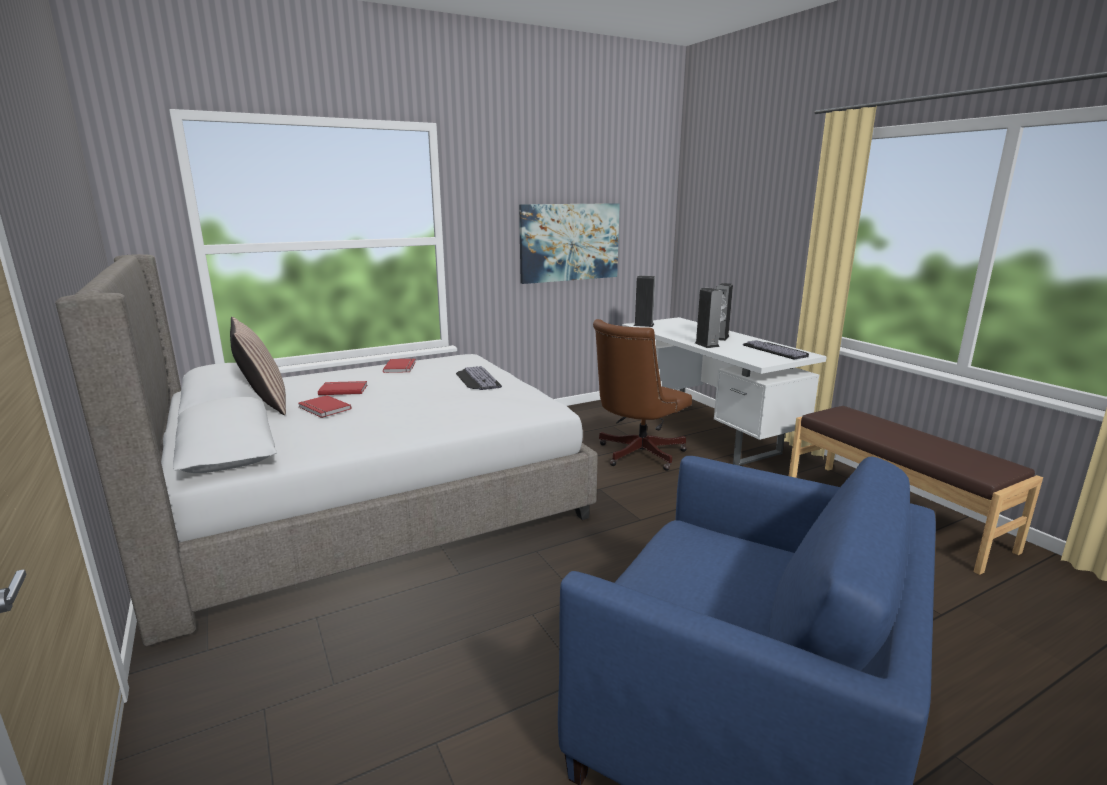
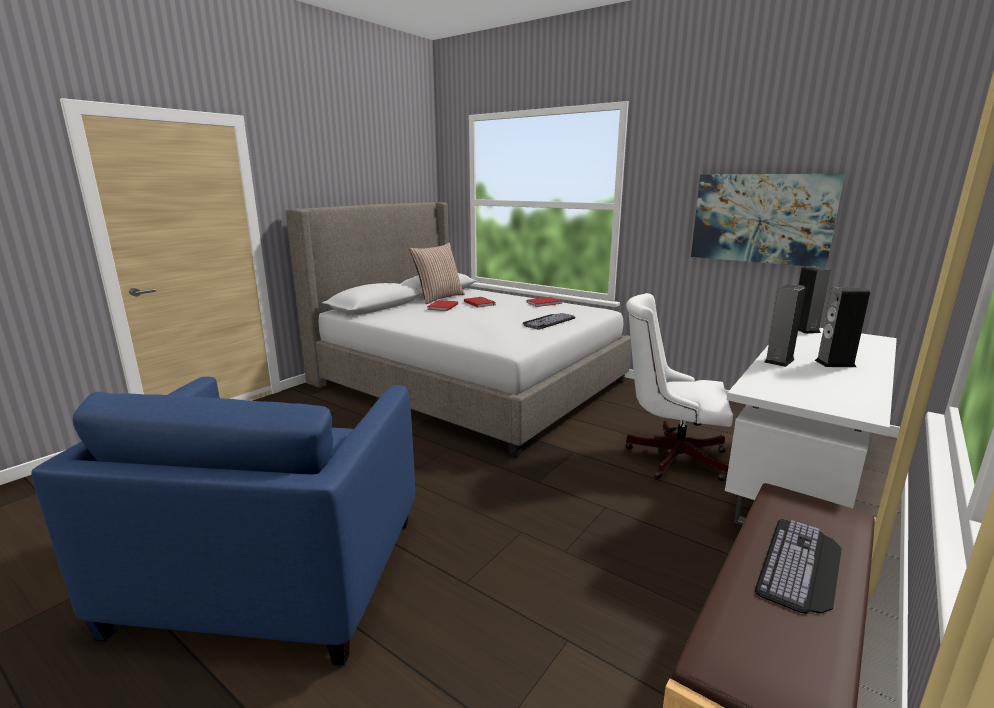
camera: 65 degrees right, 0 degrees up
brown office chair [593,319,692,471] -> white office chair [625,293,733,481]
keyboard [742,340,809,359] -> keyboard moved to [755,519,842,614]

